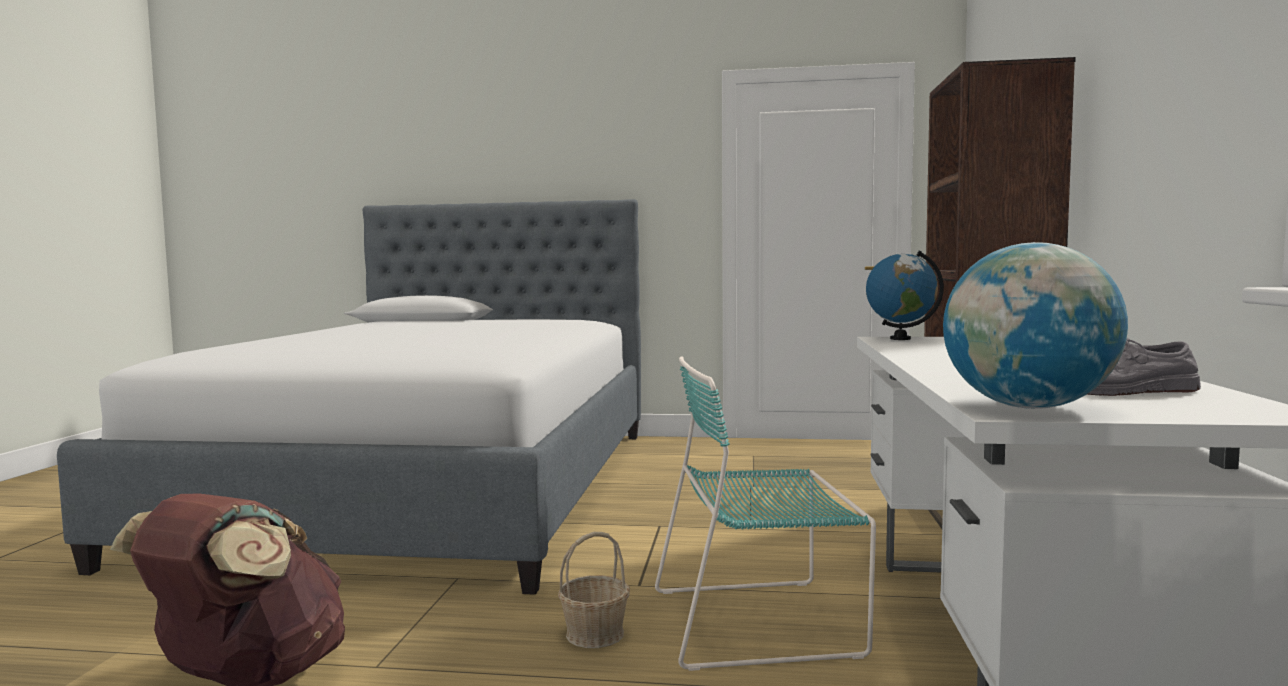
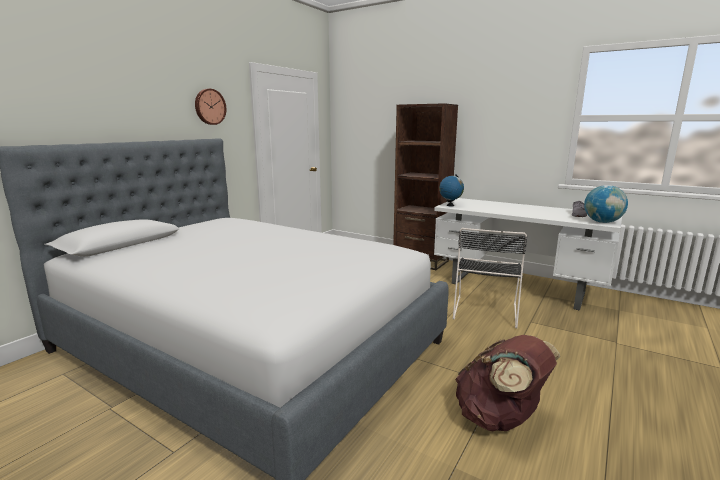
camera: 65 degrees left, 10 degrees up
basket [558,532,630,648] -> none
turquoise chair [655,356,876,671] -> black chair [453,228,527,329]
none -> wall clock [195,89,226,125]

